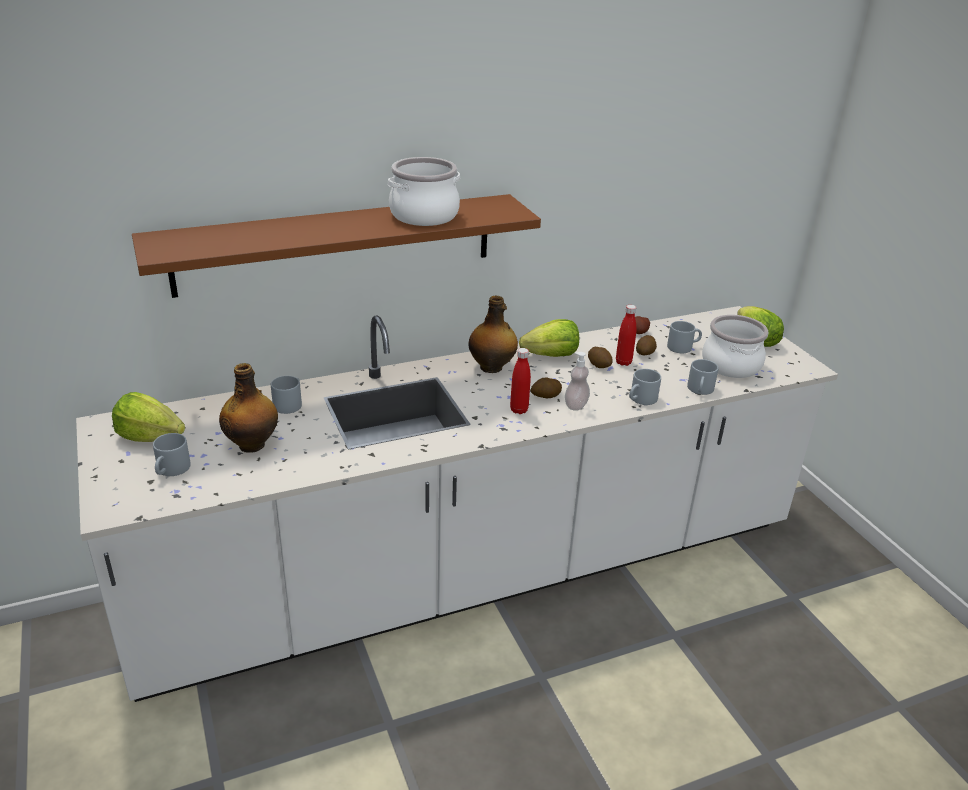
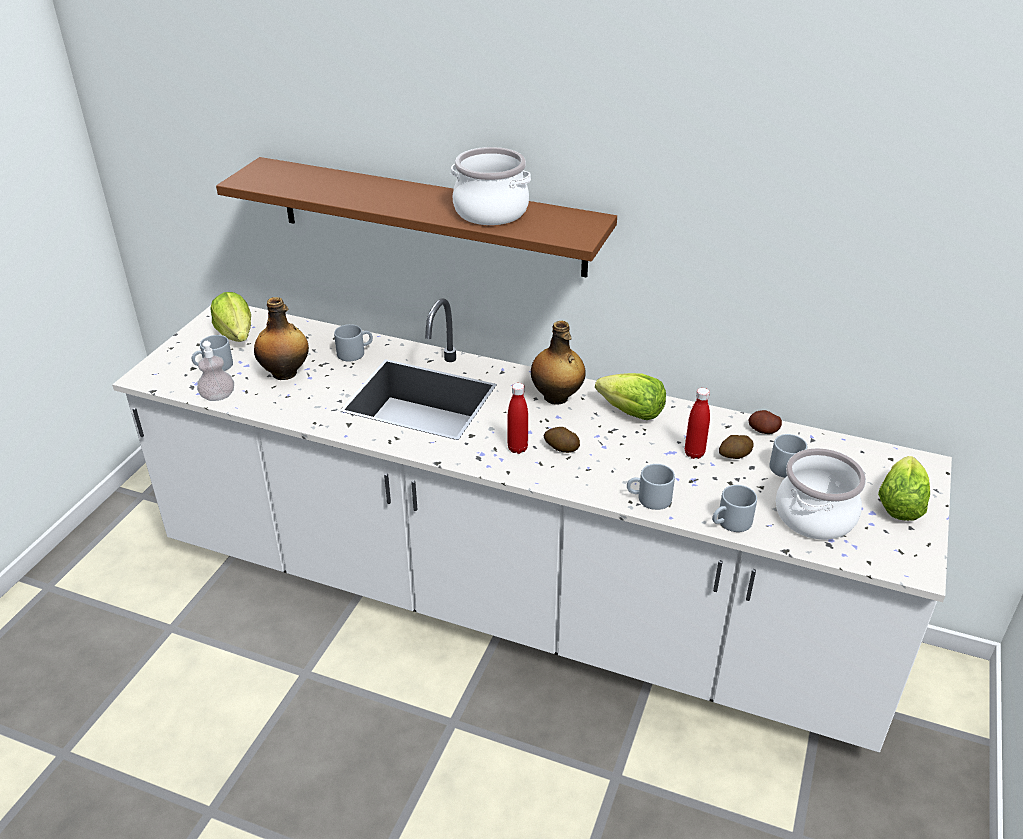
camera: 45 degrees right, 5 degrees up
soap dispenser [565,352,590,411] -> soap dispenser moved to [197,341,234,401]
potato [588,347,613,368] -> none

